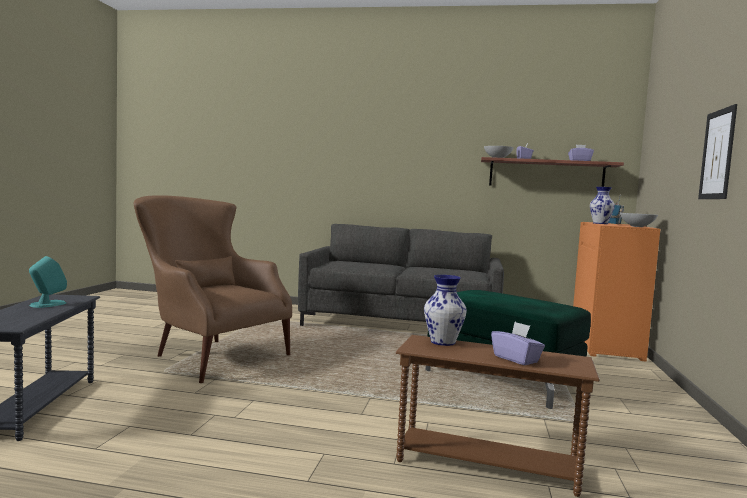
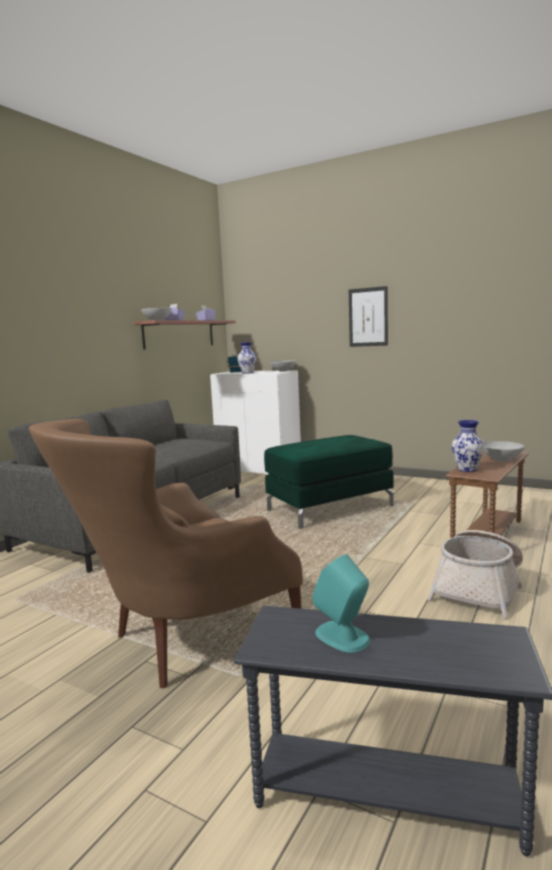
camera: 70 degrees left, 5 degrees up
purple tissue box [491,322,545,365] -> grey bowl [484,441,525,462]
orange cabinet [573,222,660,362] -> white cabinet [210,370,301,474]
none -> basket [427,530,523,619]

